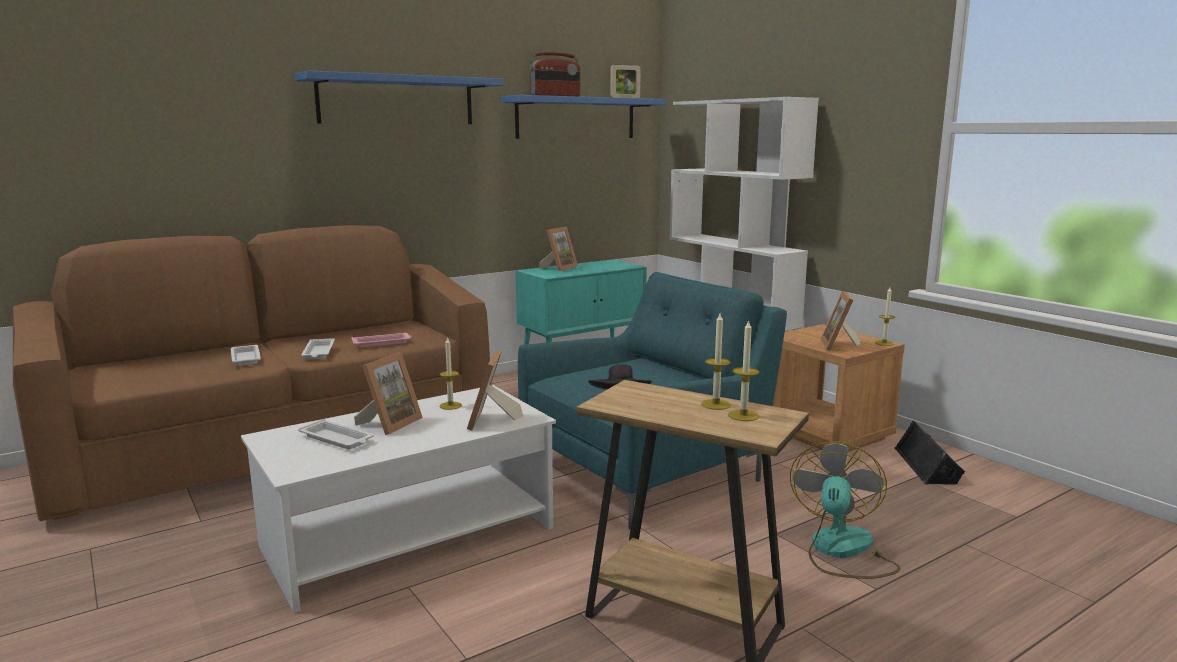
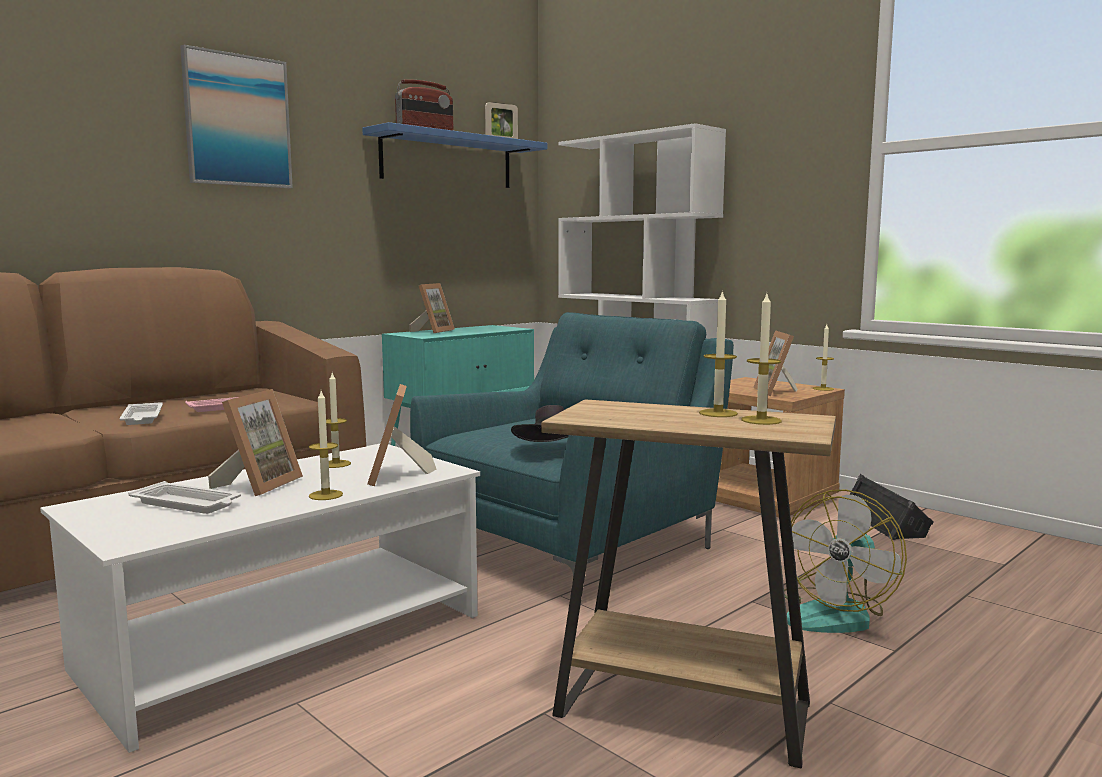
camera: 10 degrees left, 5 degrees down
white tray [231,345,261,366] -> none
blue shelf [295,71,504,124] -> picture [180,44,293,188]
fan [790,441,900,579] -> fan turned 150 degrees counterclockwise [784,489,907,633]
none -> candle [309,391,343,500]

